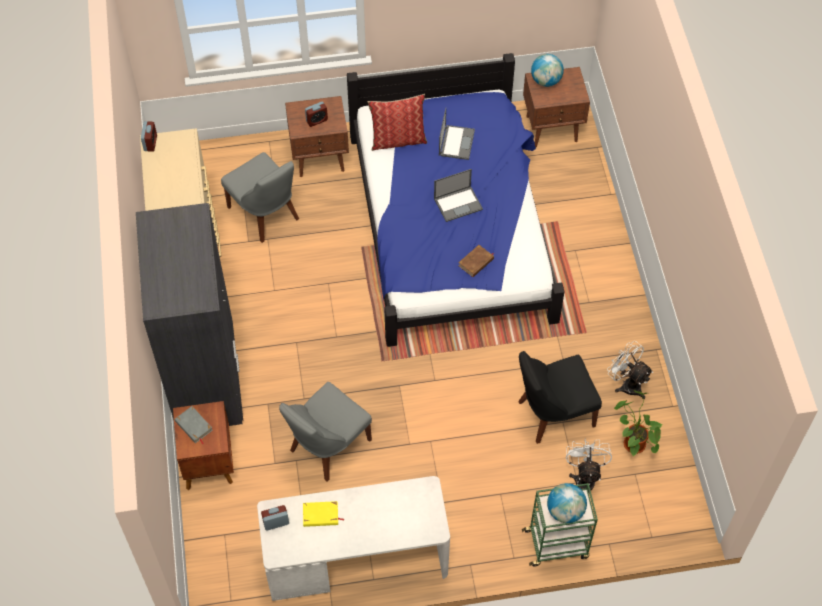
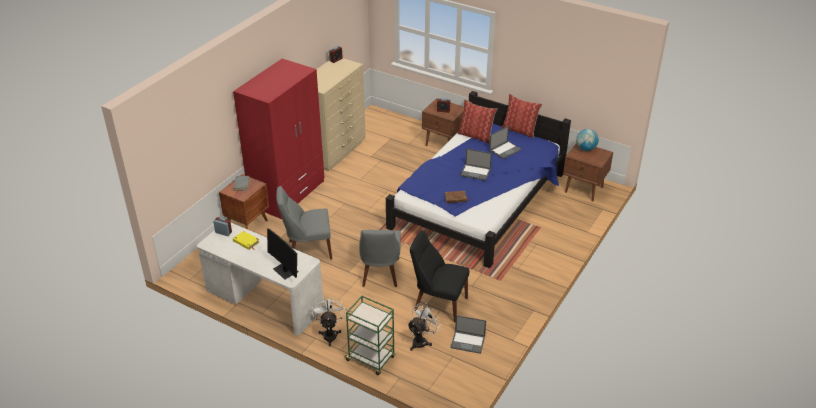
camera: 40 degrees right, 20 degrees down
grey wardrobe [136,203,243,426] -> red wardrobe [233,59,325,219]
grey chair [221,152,299,243] -> grey chair moved to [359,230,401,287]
globe [547,483,587,523] -> none
white fan [607,341,653,399] -> white fan moved to [312,296,345,346]
potted plant [614,390,663,456] -> laptop [450,315,486,354]
none -> monitor [267,228,298,280]
none -> pillow [501,94,542,138]

